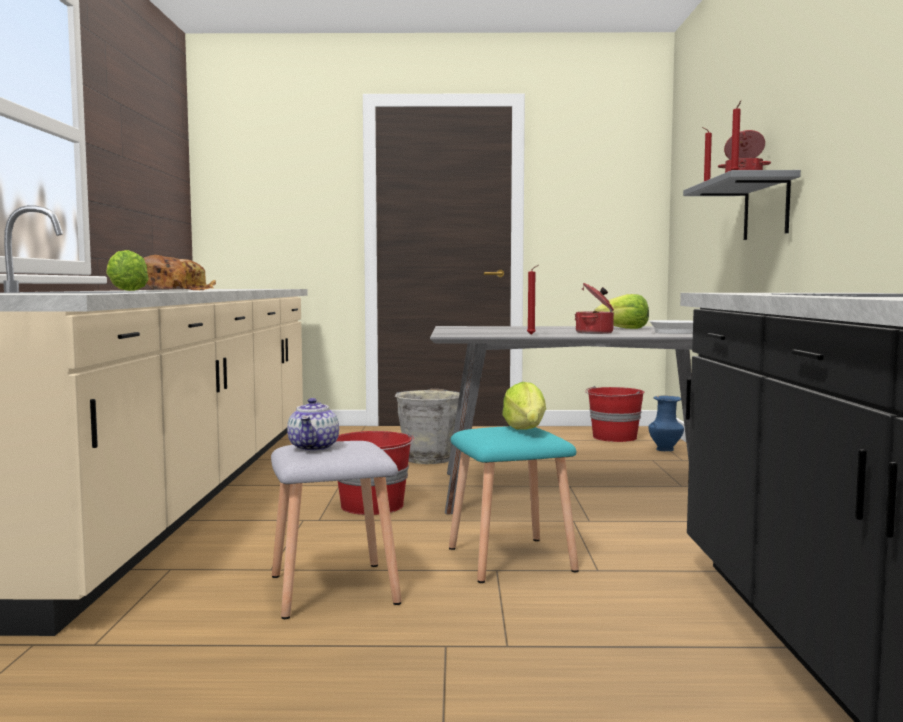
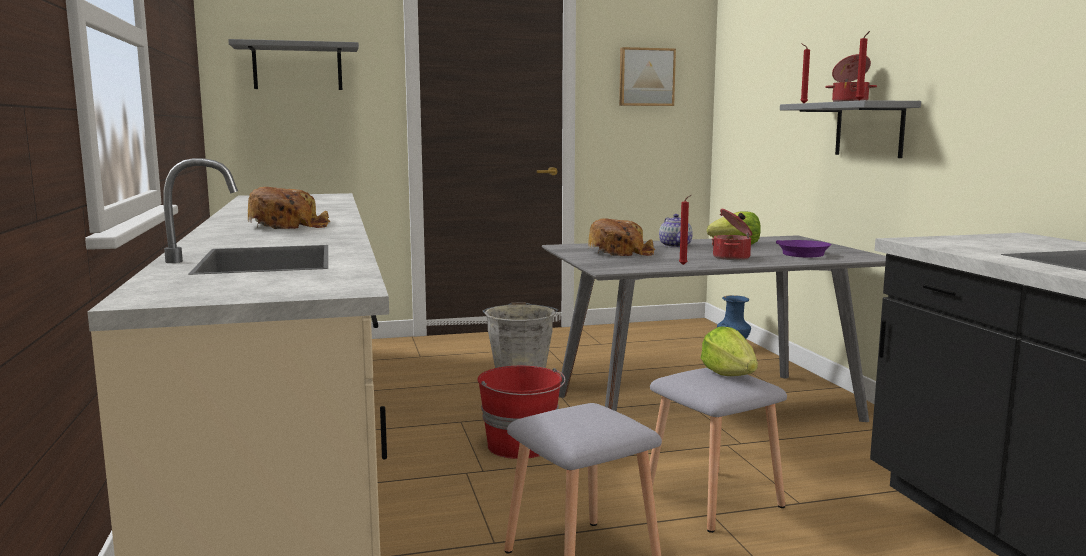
camera: 15 degrees left, 5 degrees up
lettuce [106,250,149,291] -> none
teapot [287,398,339,451] -> teapot moved to [659,214,693,248]
turquoise stool [449,426,579,583] -> grey stool [650,368,787,533]
red bucket [585,386,644,442] -> none
white frying pan [649,320,693,334] -> purple frying pan [776,240,831,257]
none -> grey shelf [228,39,359,90]
none -> bread [588,218,655,256]
none -> picture [619,47,676,106]

